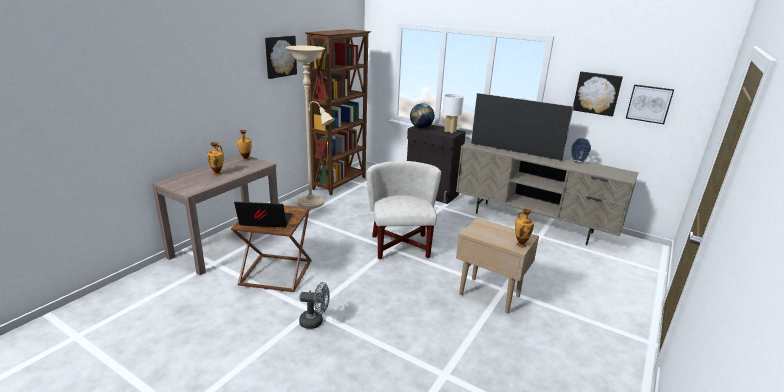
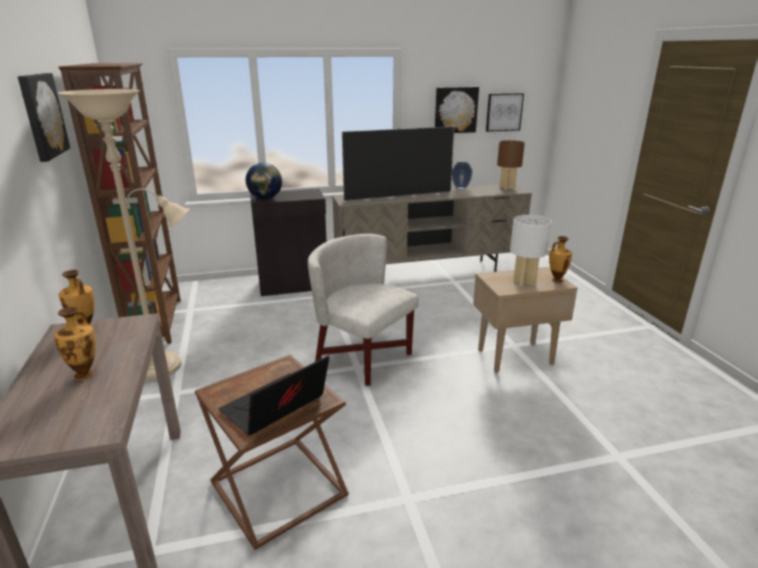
camera: 45 degrees left, 0 degrees up
grey fan [299,282,330,329] -> none
white table lamp [443,94,464,133] -> white table lamp moved to [510,215,552,287]
none -> brown table lamp [497,140,525,190]

